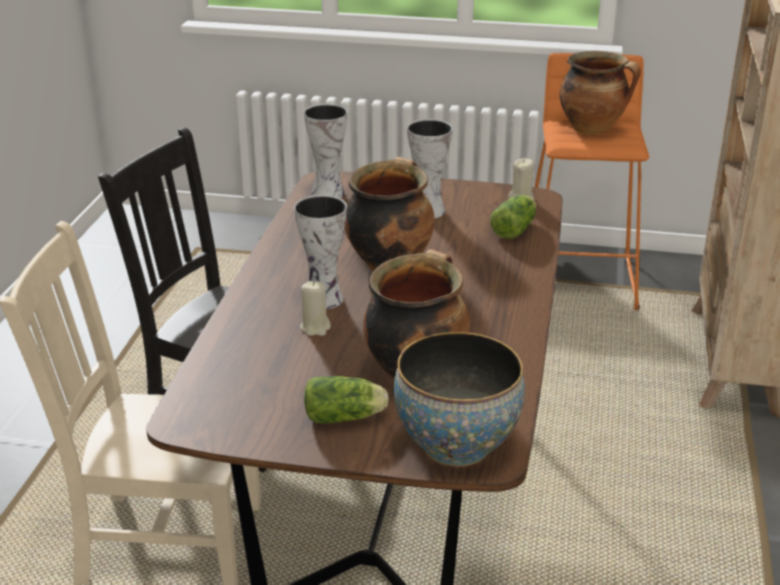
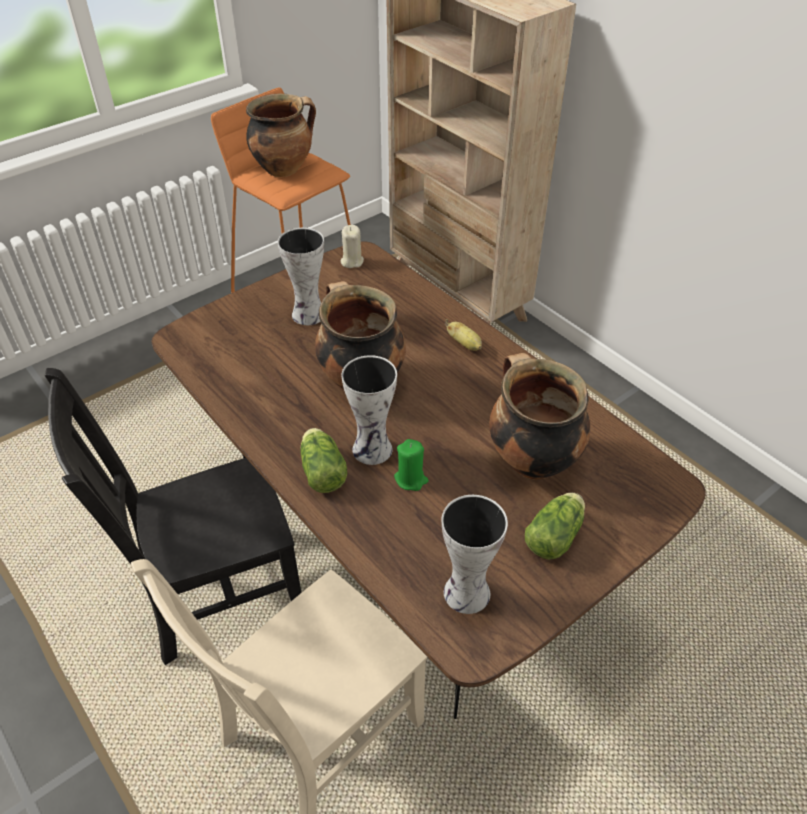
camera: 50 degrees left, 15 degrees up
beige candle [300,281,331,336] -> green candle [394,439,428,491]
vase [304,104,348,198] -> vase moved to [442,495,508,614]
bowl [394,332,525,467] -> none
lettuce [491,195,536,239] -> lettuce moved to [300,428,348,493]
none -> banana [445,319,482,351]

